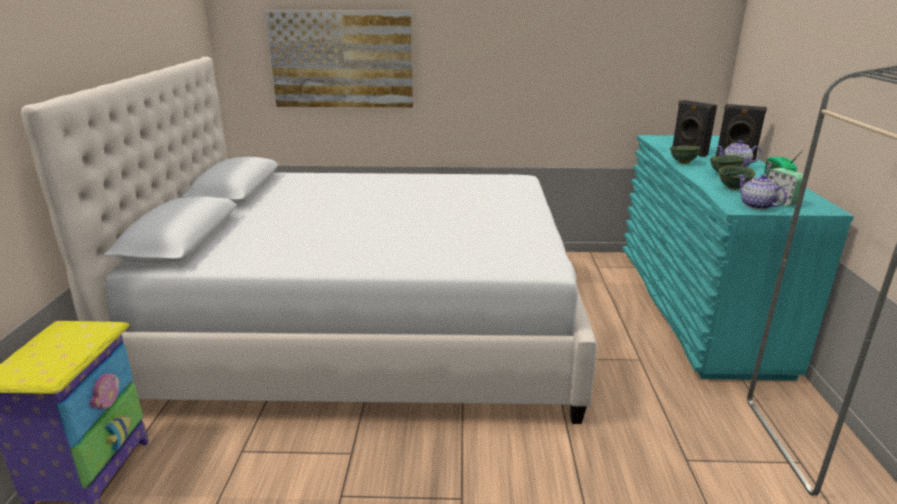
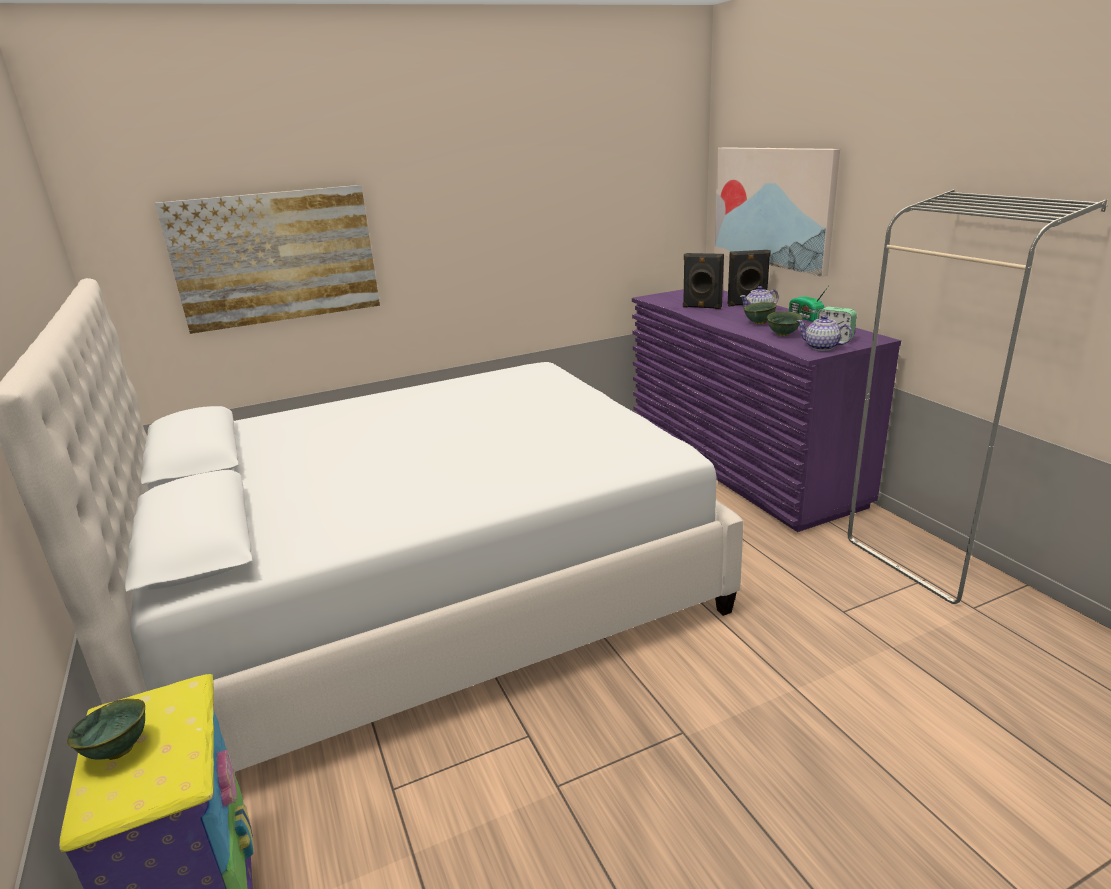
camera: 25 degrees left, 0 degrees up
turquoise dresser [623,135,854,381] -> purple dresser [632,289,901,532]
green bowl [670,146,701,164] -> green bowl moved to [67,699,145,760]
none -> picture [714,147,840,277]

